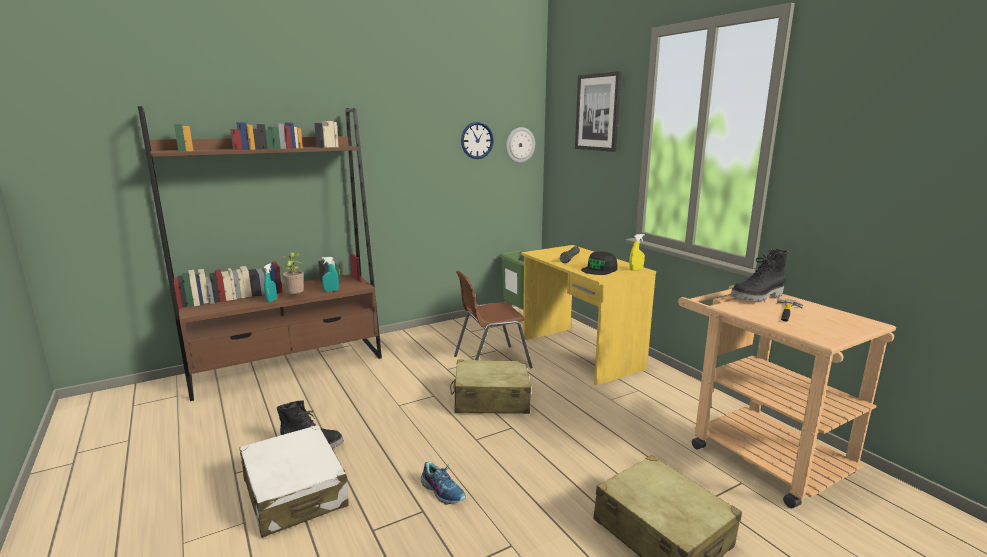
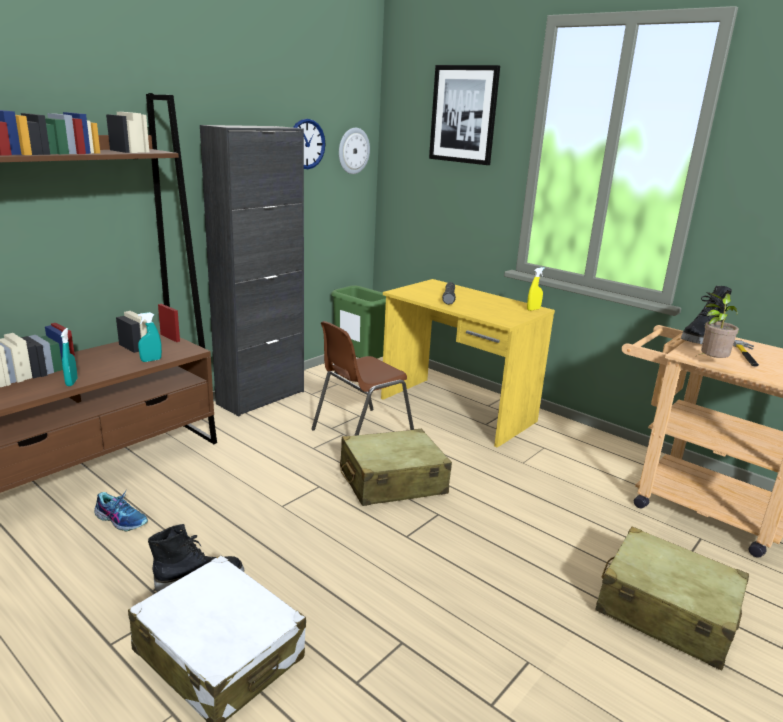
camera: 20 degrees left, 5 degrees up
potted plant [281,252,304,294] -> potted plant moved to [699,293,739,358]
shoe [421,462,466,505] -> shoe moved to [94,490,148,531]
black cap [581,252,618,275] -> none
none -> black cabinet [200,125,304,416]

